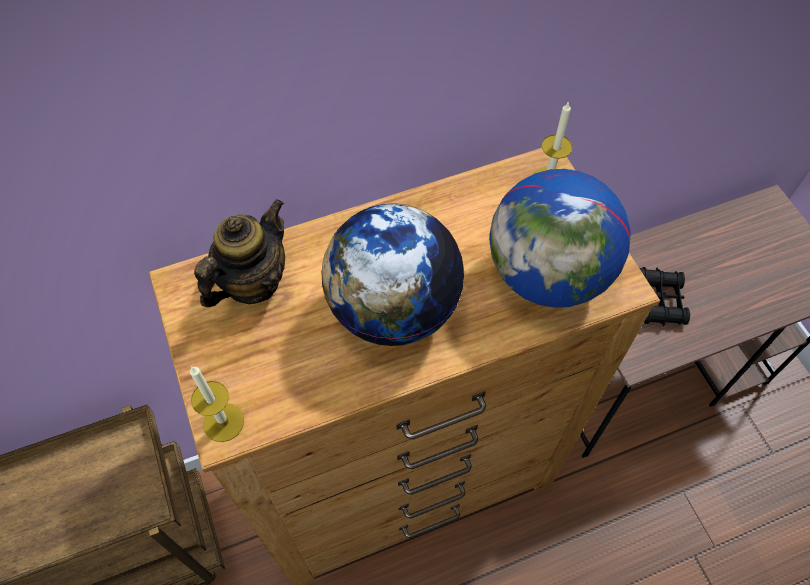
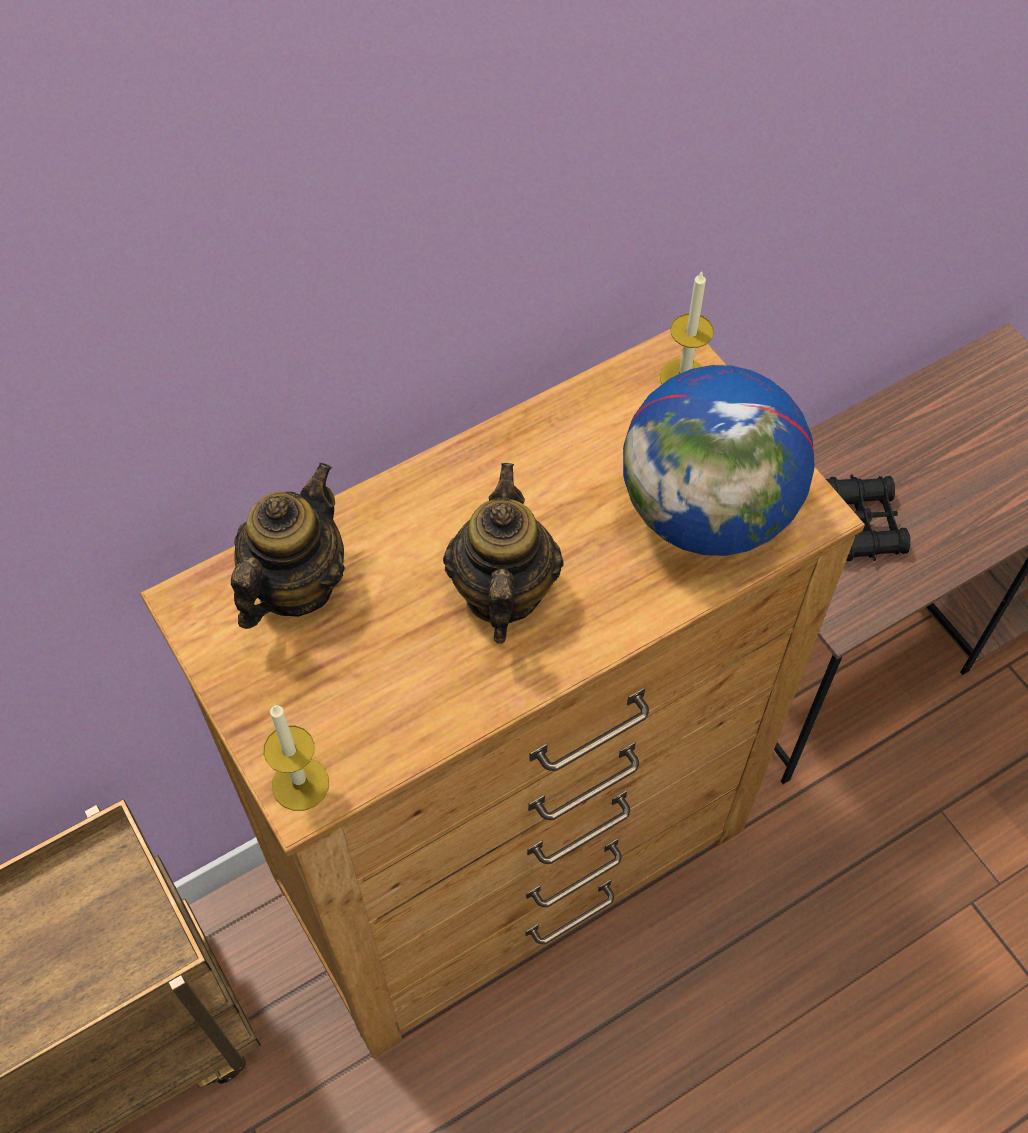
camera: 10 degrees left, 0 degrees up
globe [321,203,465,346] -> teapot [443,463,564,644]

